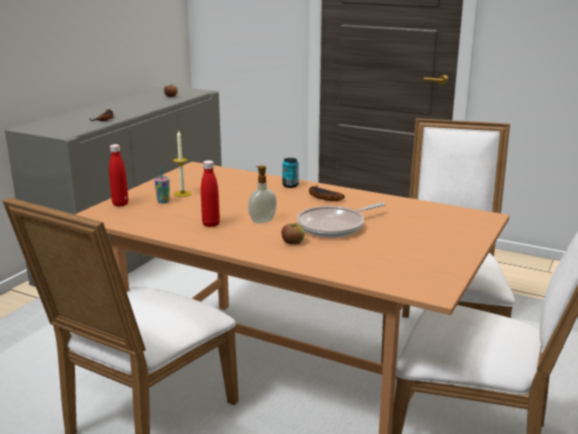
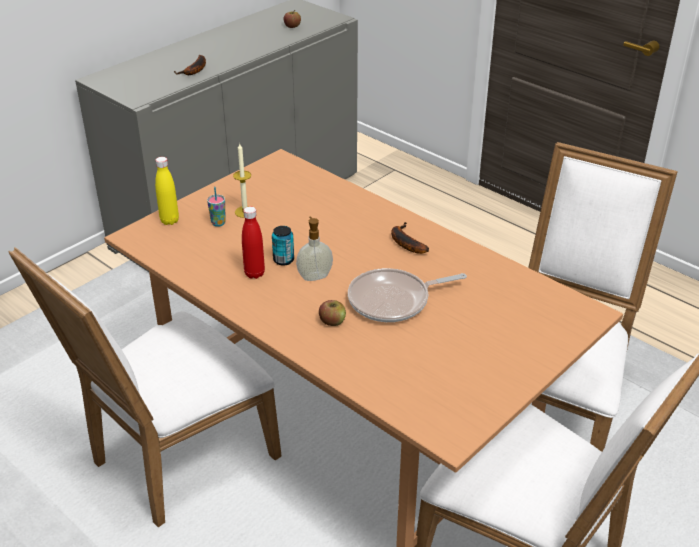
camera: 15 degrees right, 15 degrees up
red bottle [109,144,128,207] -> yellow bottle [155,157,179,225]
can [282,158,299,188] -> can moved to [272,226,294,266]

